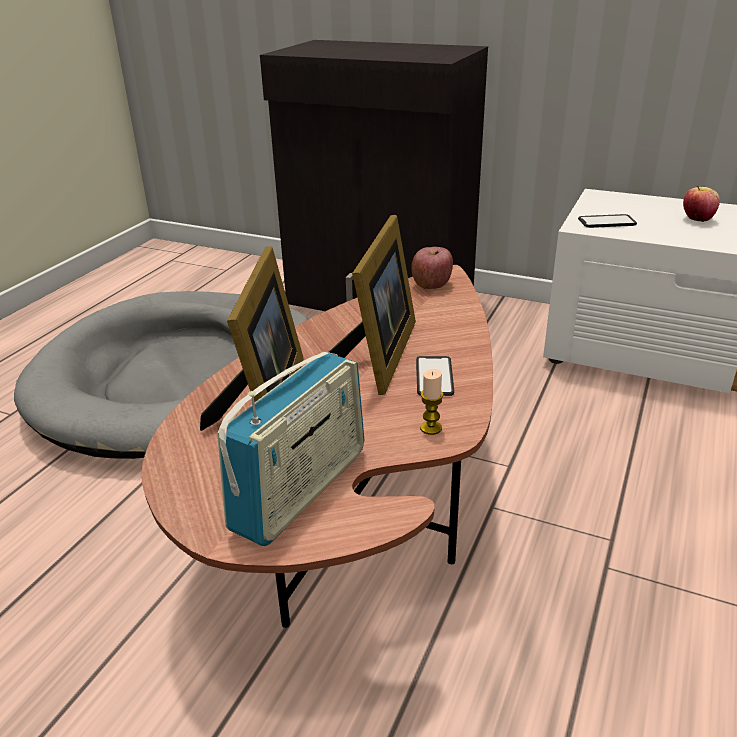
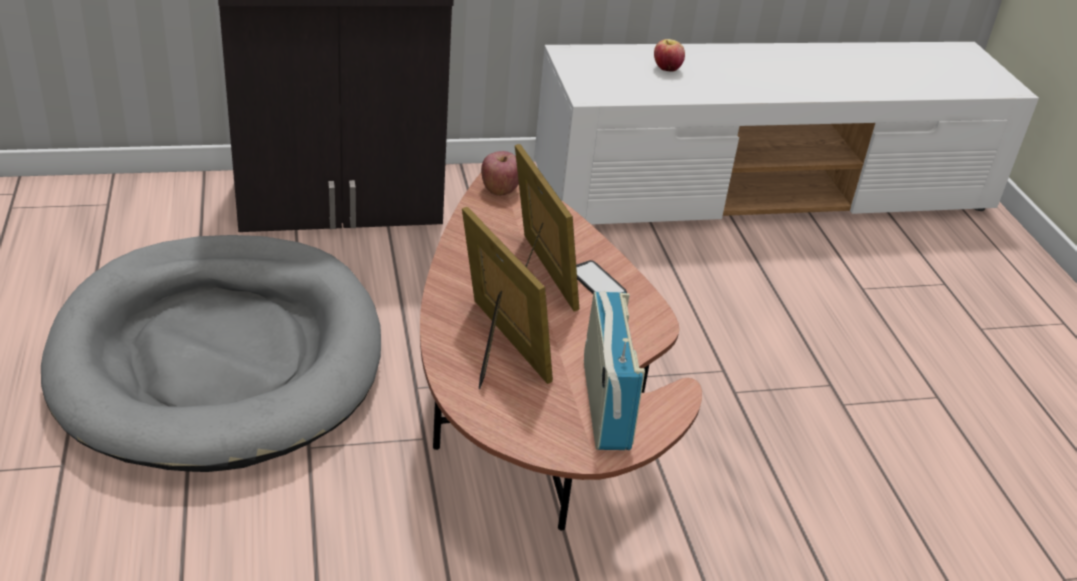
camera: 40 degrees left, 5 degrees up
candle [420,369,444,435] -> none
phone [578,214,637,228] -> none

